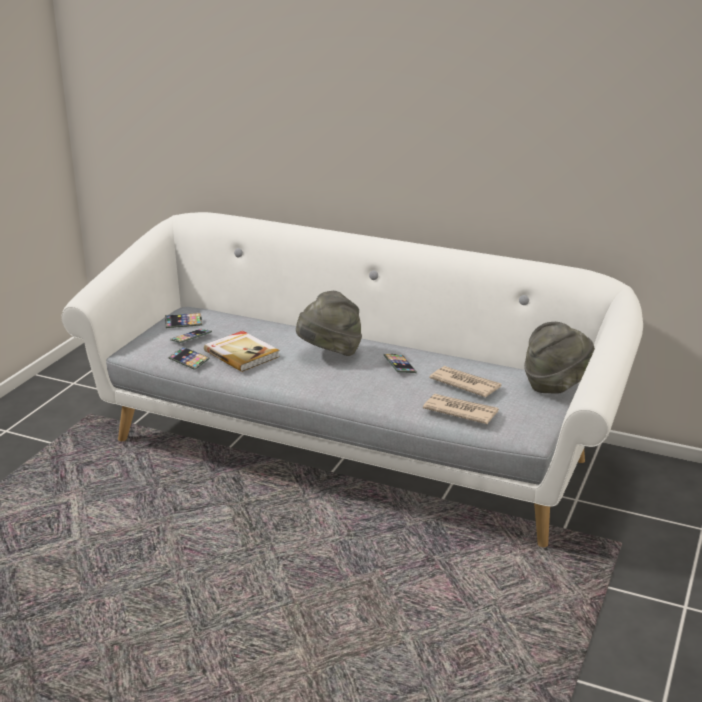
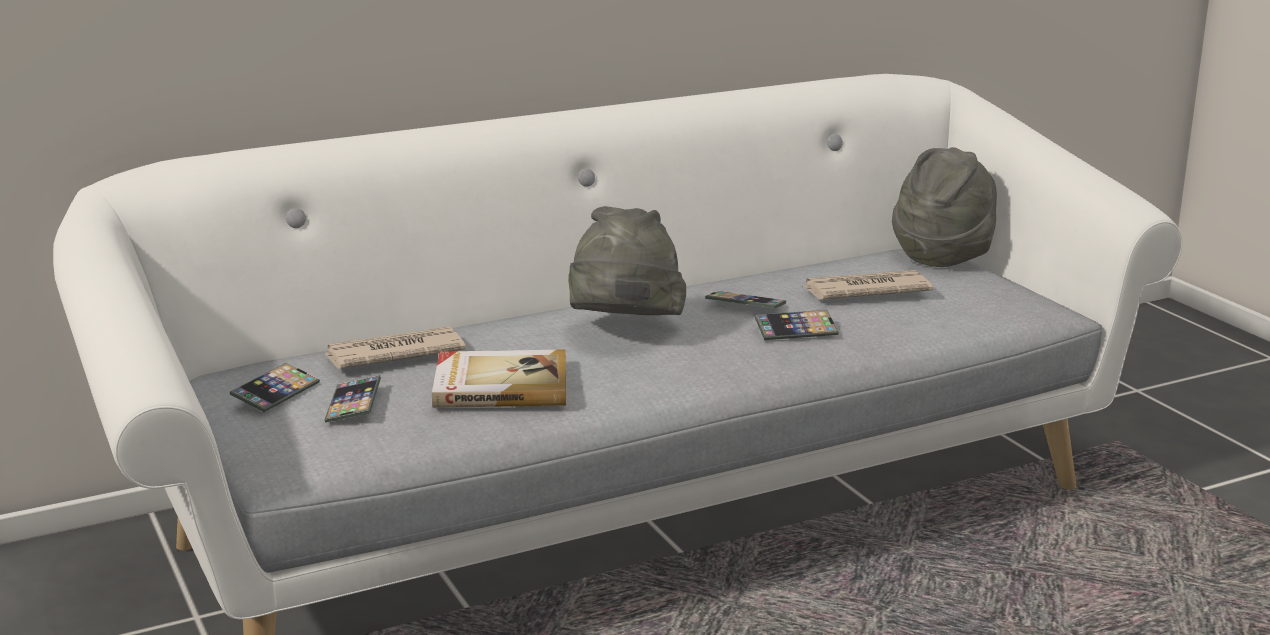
camera: 50 degrees left, 5 degrees down
phone [168,347,210,370] -> phone moved to [755,310,839,340]
newspaper [423,394,499,424] -> newspaper moved to [323,327,466,369]

